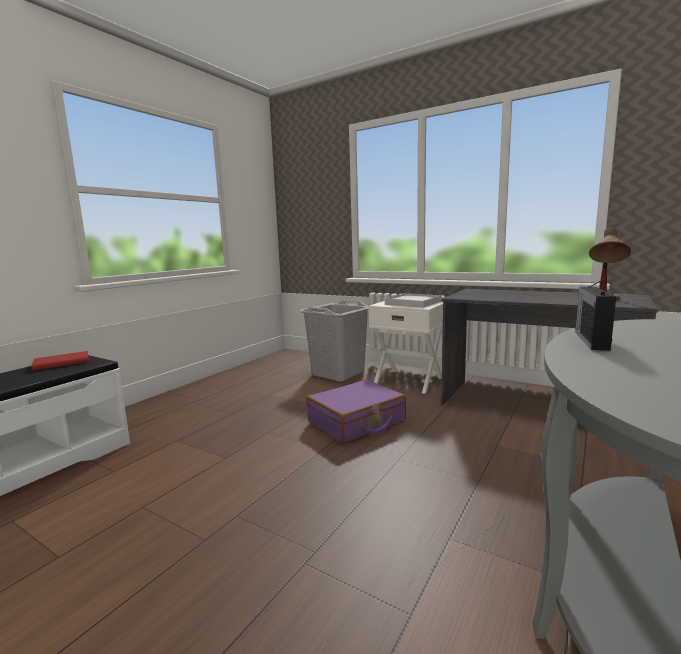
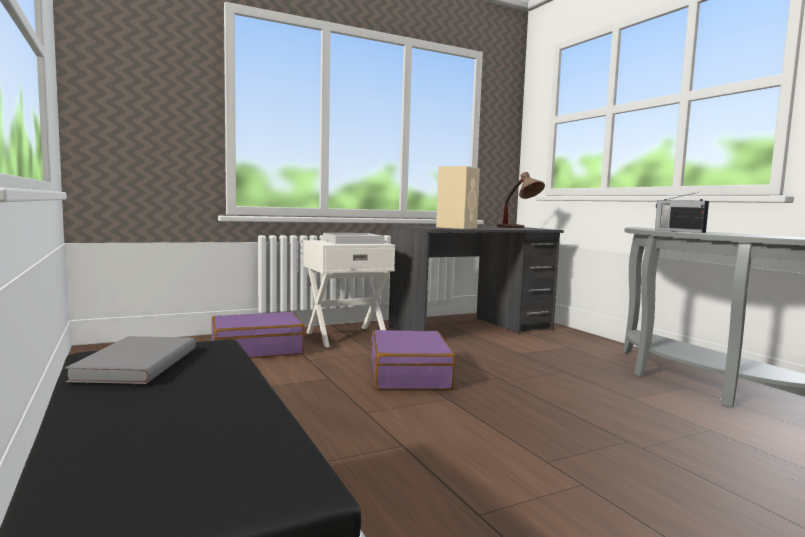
camera: 60 degrees left, 5 degrees down
red book [31,351,89,371] -> grey book [65,336,196,384]
grey laundry basket [299,300,369,382] -> purple suitcase [211,312,305,358]
none -> beige speaker [436,166,480,229]

